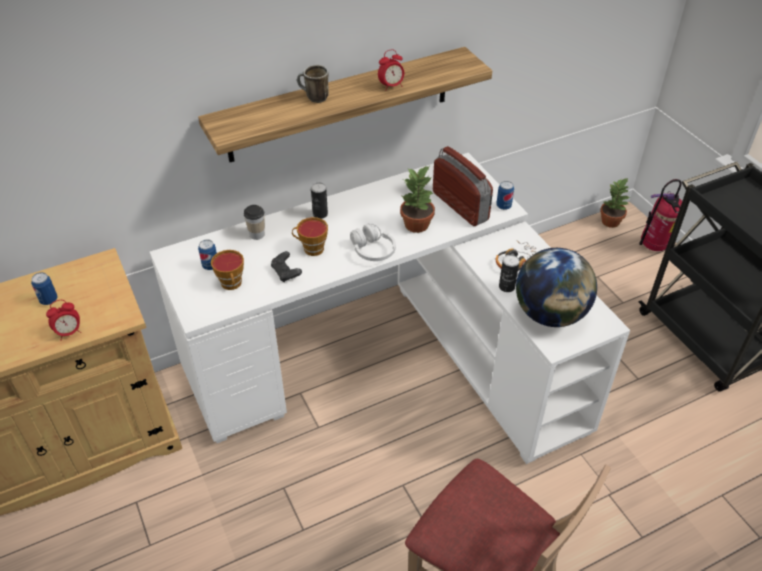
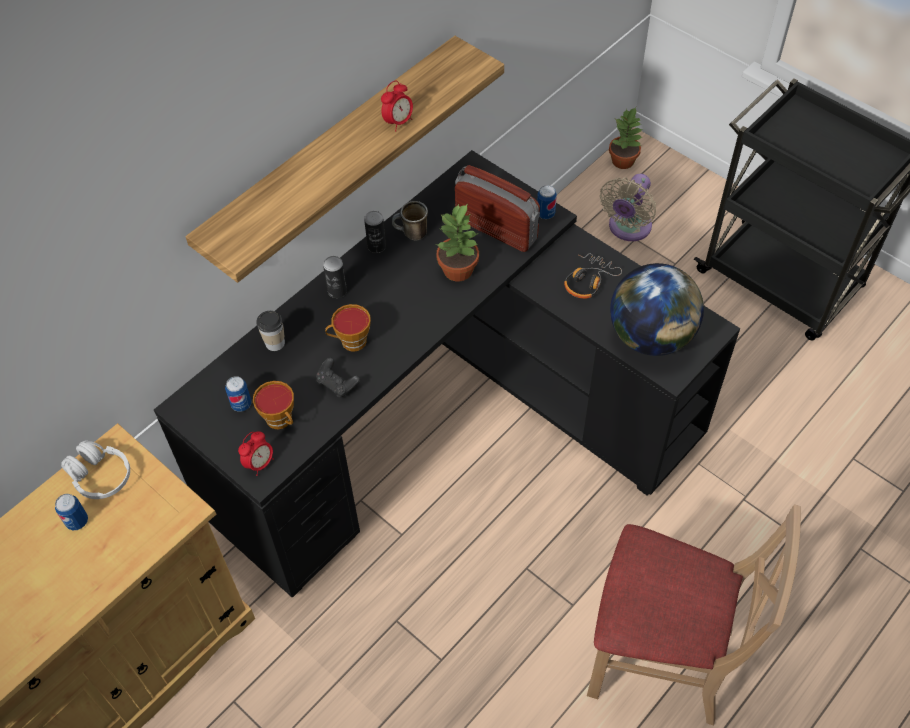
camera: 20 degrees left, 10 degrees up
alarm clock [46,300,81,341] -> alarm clock moved to [238,431,274,476]
white desk [150,153,630,464] -> black desk [154,150,740,597]
mug [297,65,329,103] -> mug moved to [392,201,428,240]
white headphones [350,223,396,261] -> white headphones moved to [61,440,130,499]
can [499,255,520,292] -> can moved to [364,211,386,253]
fire extinguisher [639,179,682,251] -> none
none -> beige fan [600,174,656,241]

